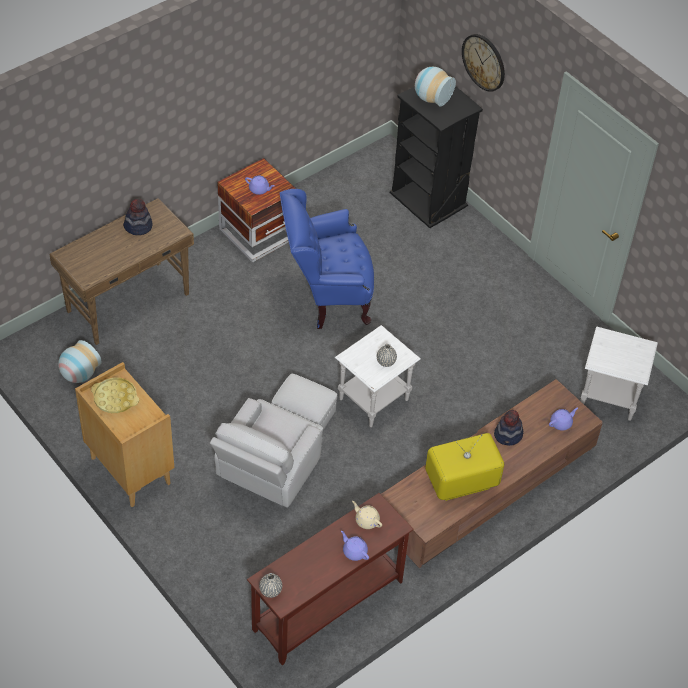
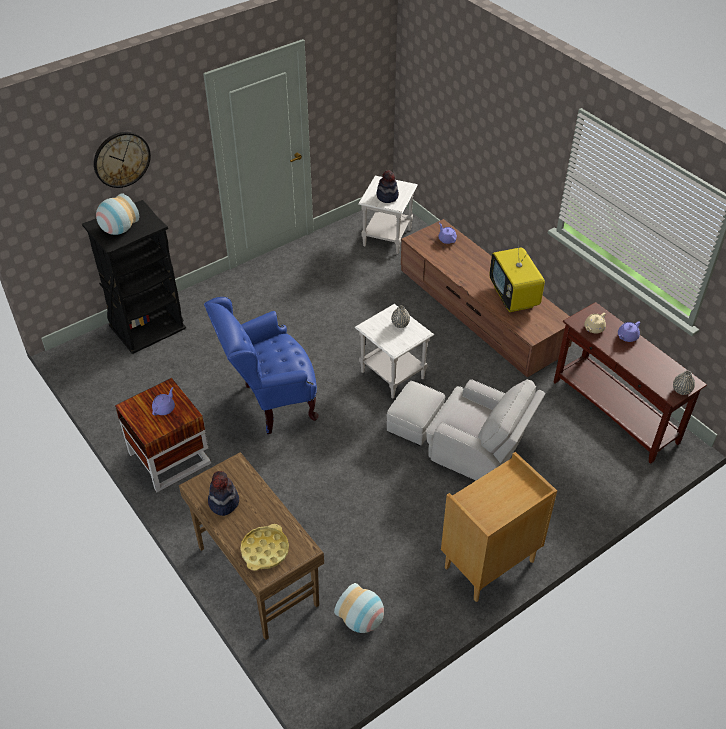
camera: 85 degrees left, 5 degrees down
yellow tray [91,378,139,413] -> yellow tray moved to [240,524,289,571]
blue armchair [279,189,374,329] -> blue armchair turned 75 degrees clockwise [204,297,319,434]
hat [494,410,523,446] -> hat moved to [377,170,399,203]

